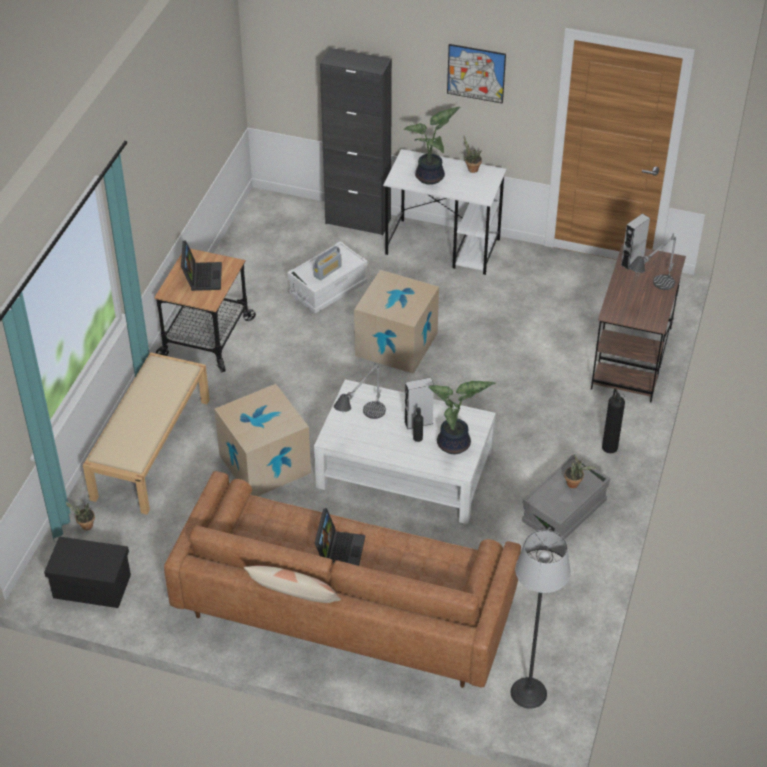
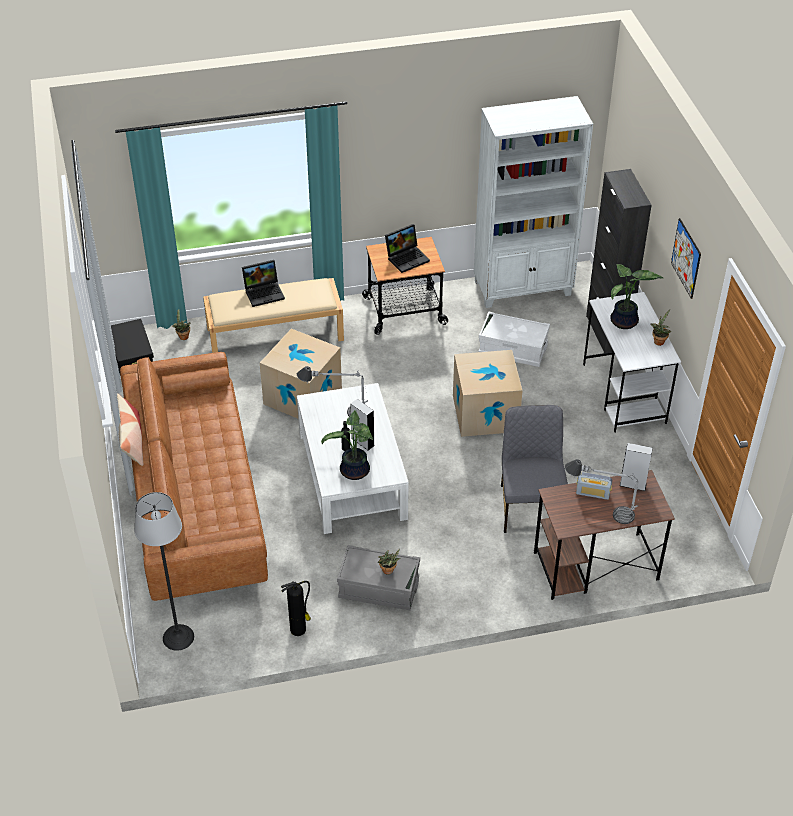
camera: 60 degrees right, 0 degrees up
radio [313,246,342,280] -> radio moved to [576,472,612,500]
laptop [315,508,365,566] -> laptop moved to [242,260,285,307]
fire extinguisher [602,388,625,453] -> fire extinguisher moved to [281,581,311,636]
none -> white bookcase [474,96,593,308]
none -> grey chair [501,405,568,533]

